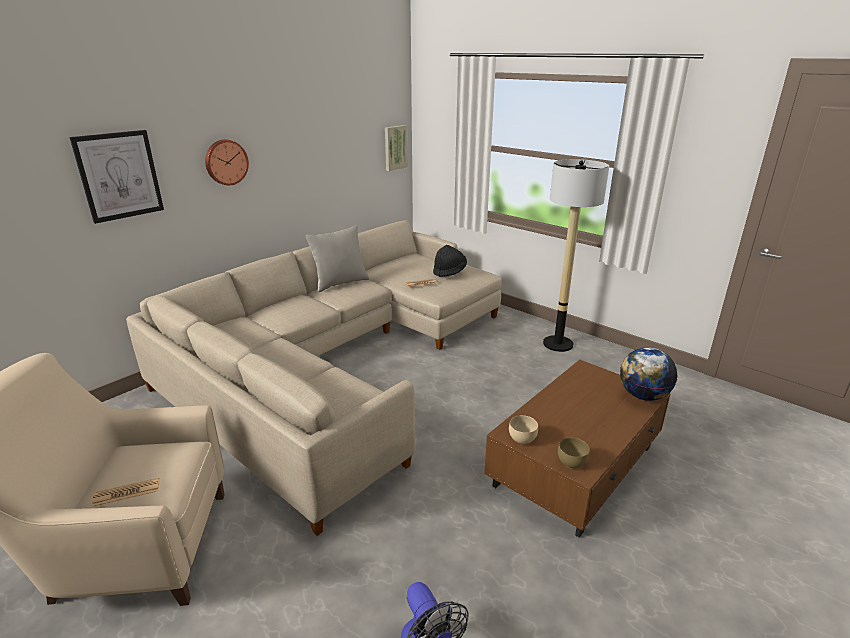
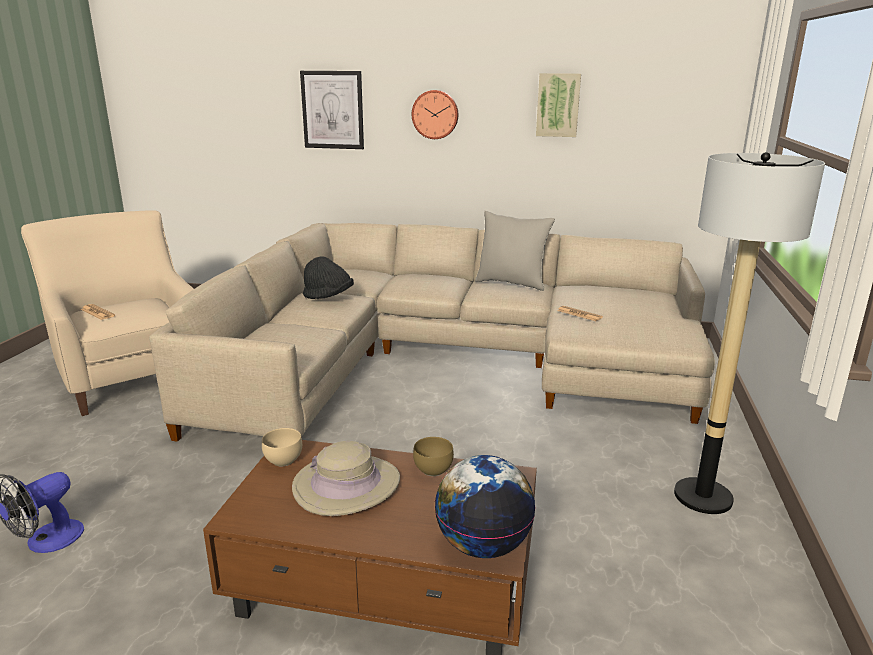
camera: 60 degrees right, 5 degrees down
picture [385,125,408,171] -> picture moved to [536,73,581,137]
black hat [433,245,467,277] -> black hat moved to [303,256,354,299]
brown bowl [558,437,590,469] -> brown bowl moved to [413,437,454,476]
none -> beige hat [292,441,400,516]

